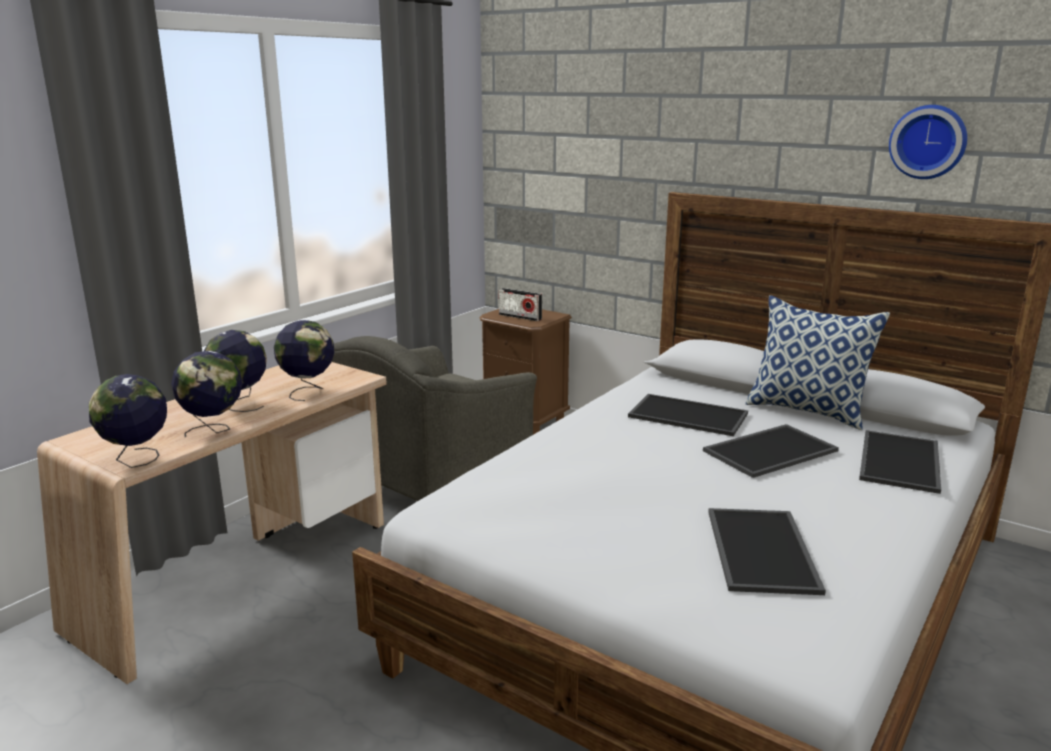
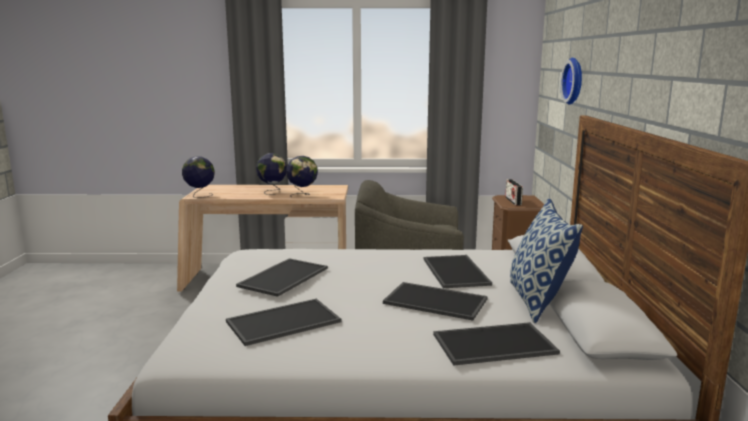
camera: 55 degrees right, 5 degrees down
globe [171,351,242,437] -> none
wall clock [889,105,967,179] -> wall clock moved to [560,58,582,105]
none -> tray [236,258,328,297]

